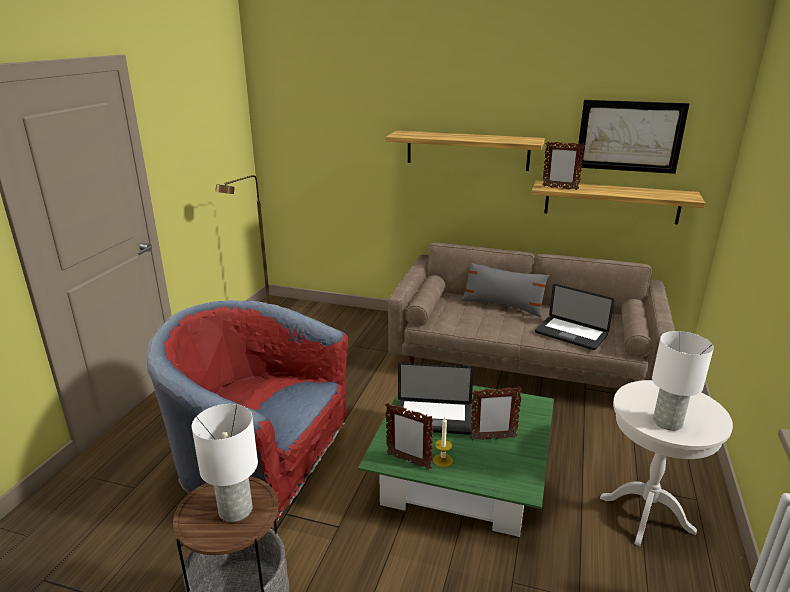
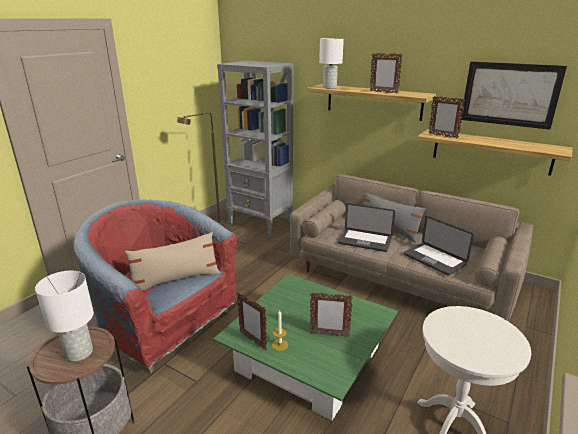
camera: 15 degrees right, 0 degrees up
laptop [397,362,474,435] -> laptop moved to [338,203,395,252]
white table lamp [652,331,714,431] -> white table lamp moved to [319,38,344,89]
none -> beige pillow [125,232,220,291]
none -> grey bookcase [217,61,294,236]
none -> picture frame [370,53,403,94]

